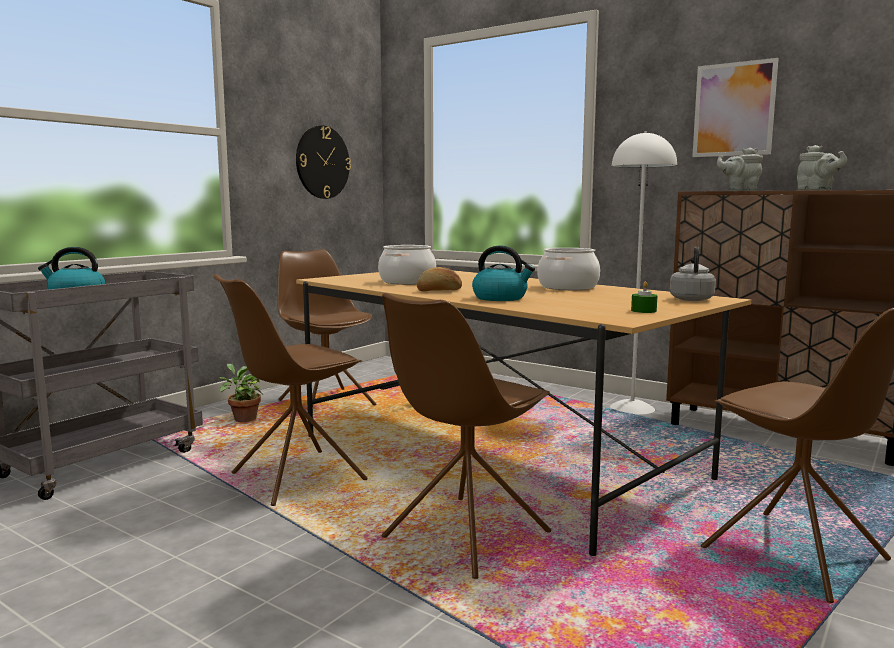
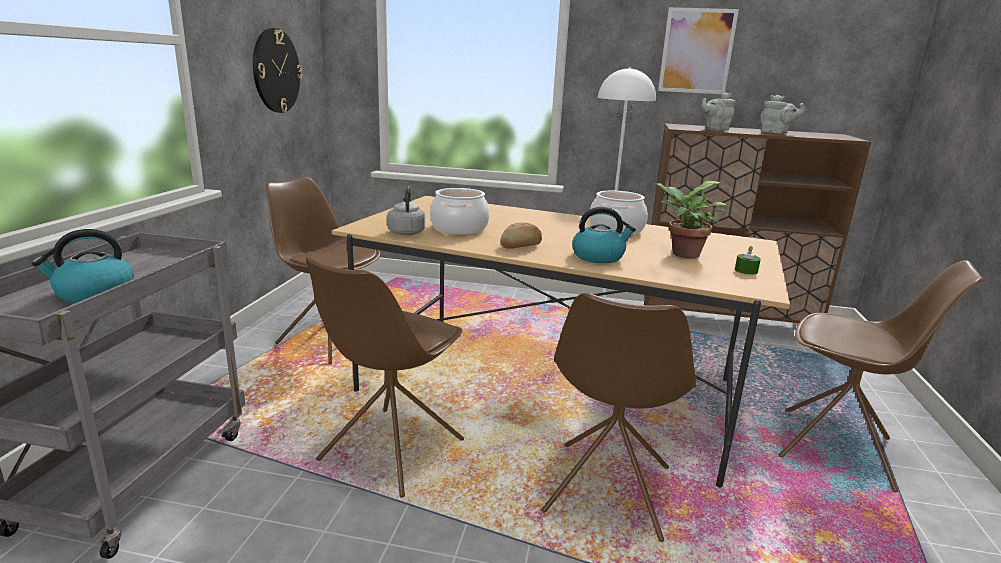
camera: 25 degrees left, 10 degrees up
potted plant [219,363,262,422] -> potted plant moved to [654,181,727,258]
grey kettle [670,246,716,301] -> grey kettle moved to [387,186,425,235]

